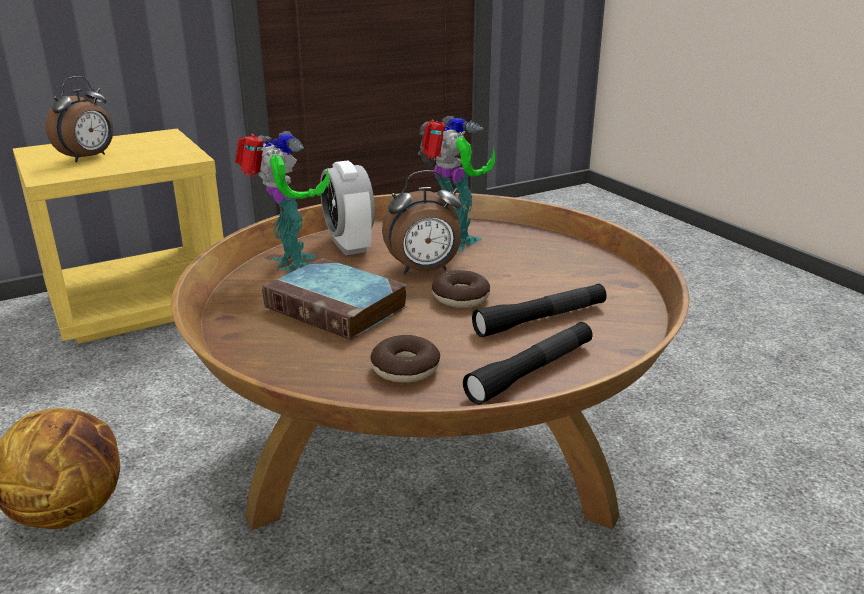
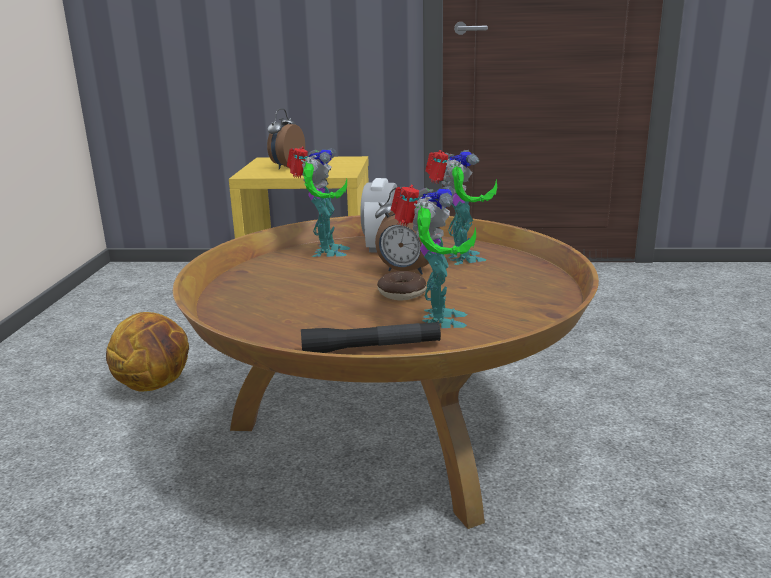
camera: 35 degrees right, 5 degrees down
alarm clock [45,76,113,162] -> alarm clock turned 135 degrees clockwise [267,108,305,170]
book [262,258,407,340] -> none
donut [371,335,440,383] -> none
black flashlight [472,284,607,337] -> toy robot [390,185,476,328]

